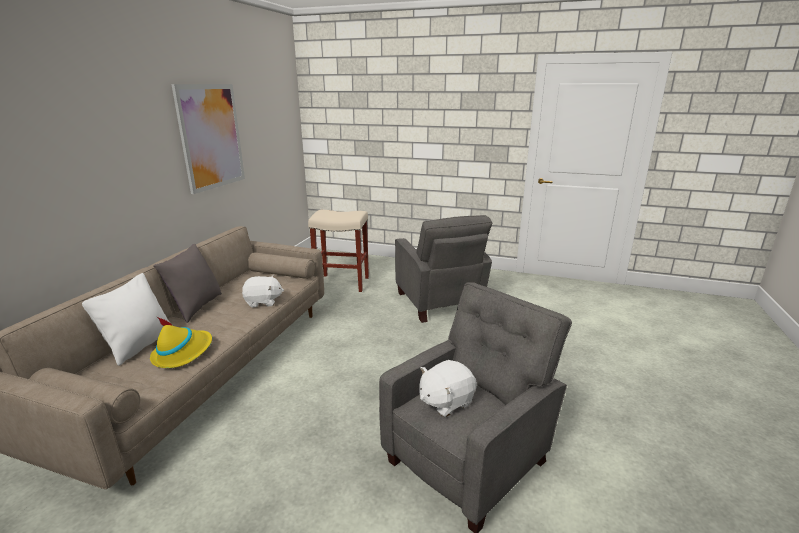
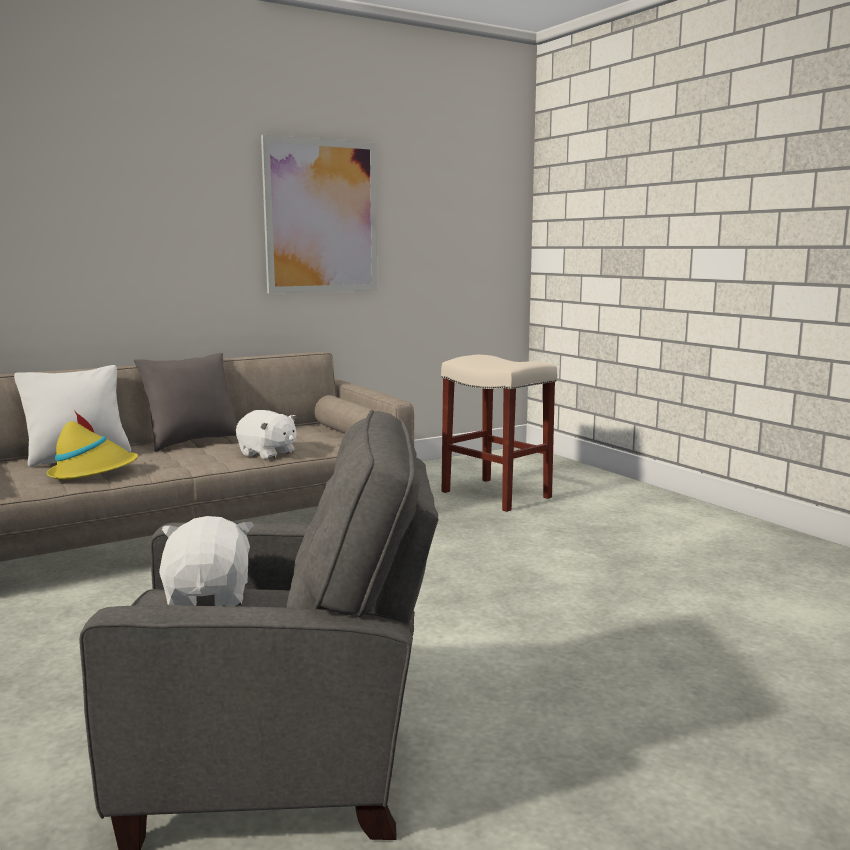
camera: 40 degrees right, 10 degrees down
grey armchair [395,215,492,323] -> none
white plush toy [419,360,477,417] -> white plush toy turned 75 degrees clockwise [159,516,253,606]

